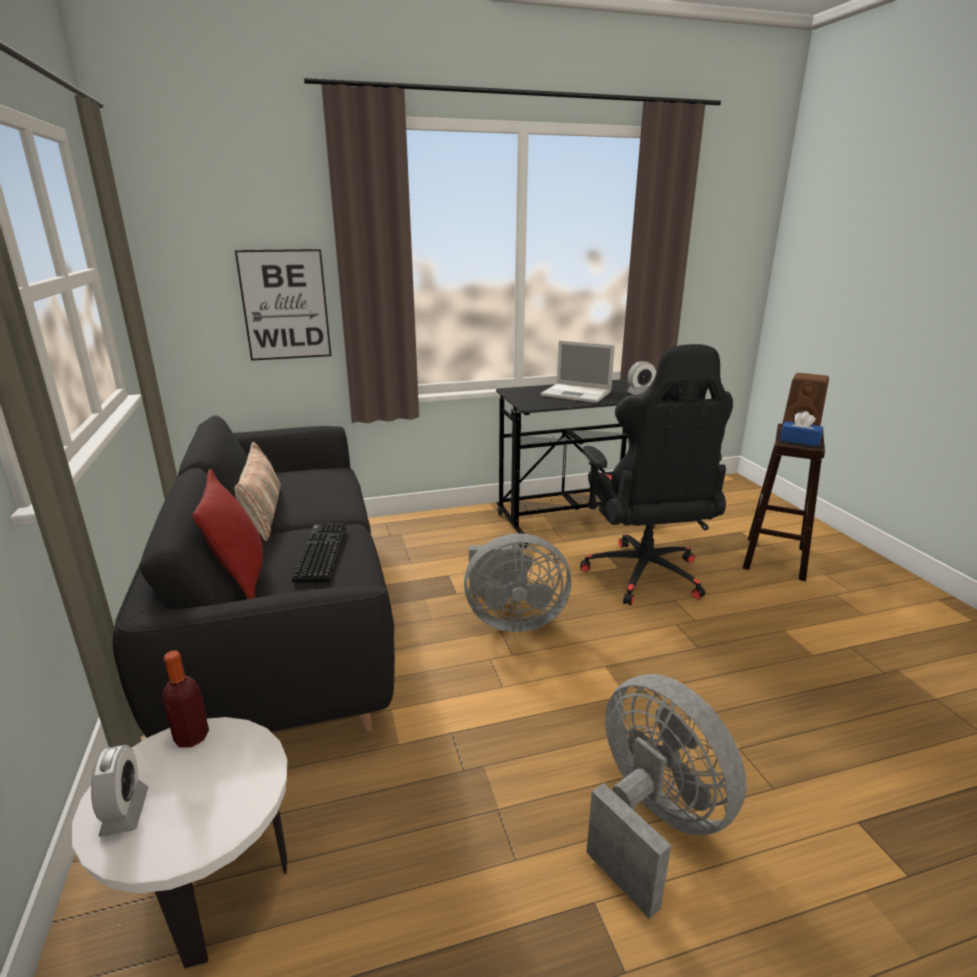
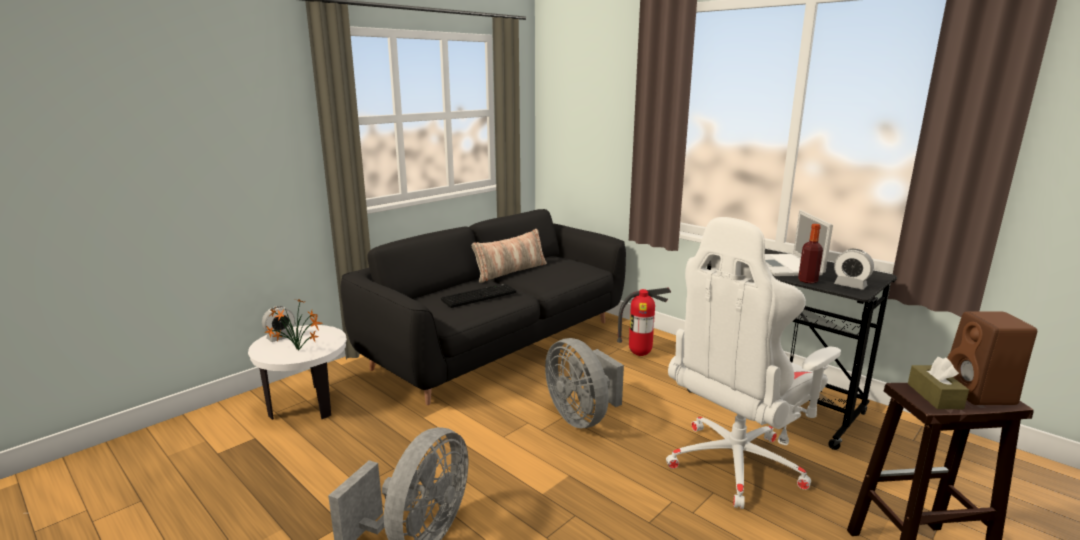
camera: 60 degrees right, 5 degrees down
bottle [162,651,209,748] -> bottle moved to [798,224,823,283]
red pillow [192,469,263,599] -> none
picture [235,249,331,361] -> none
black office chair [580,344,733,606] -> white office chair [666,217,841,509]
blue tissue box [780,411,823,446] -> brown tissue box [908,357,969,409]
none -> potted plant [264,299,323,350]
none -> fire extinguisher [617,287,671,356]

